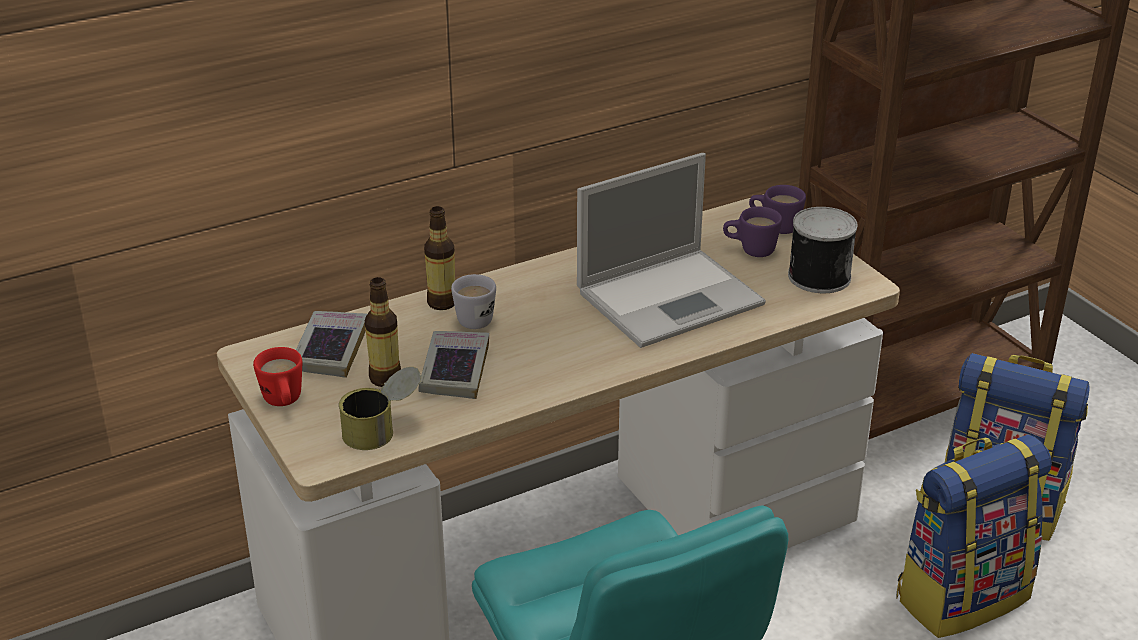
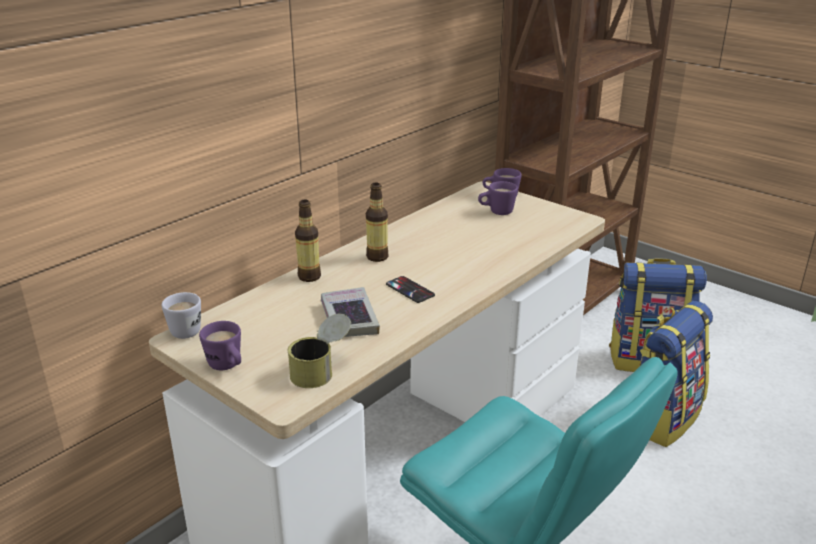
camera: 20 degrees left, 5 degrees down
red mug [253,347,302,406] -> purple mug [199,321,241,370]
book [296,311,367,378] -> none
bottle [365,277,401,387] -> bottle moved to [366,183,389,262]
white mug [451,274,496,329] -> white mug moved to [162,292,201,339]
laptop [577,153,766,348] -> none
can [788,207,858,293] -> none
none -> phone [386,276,435,303]

